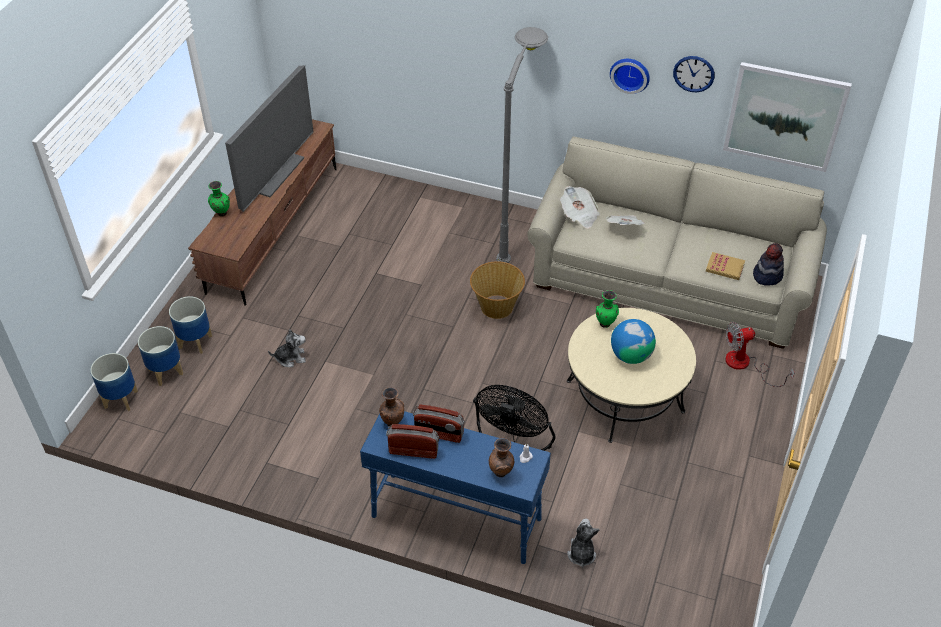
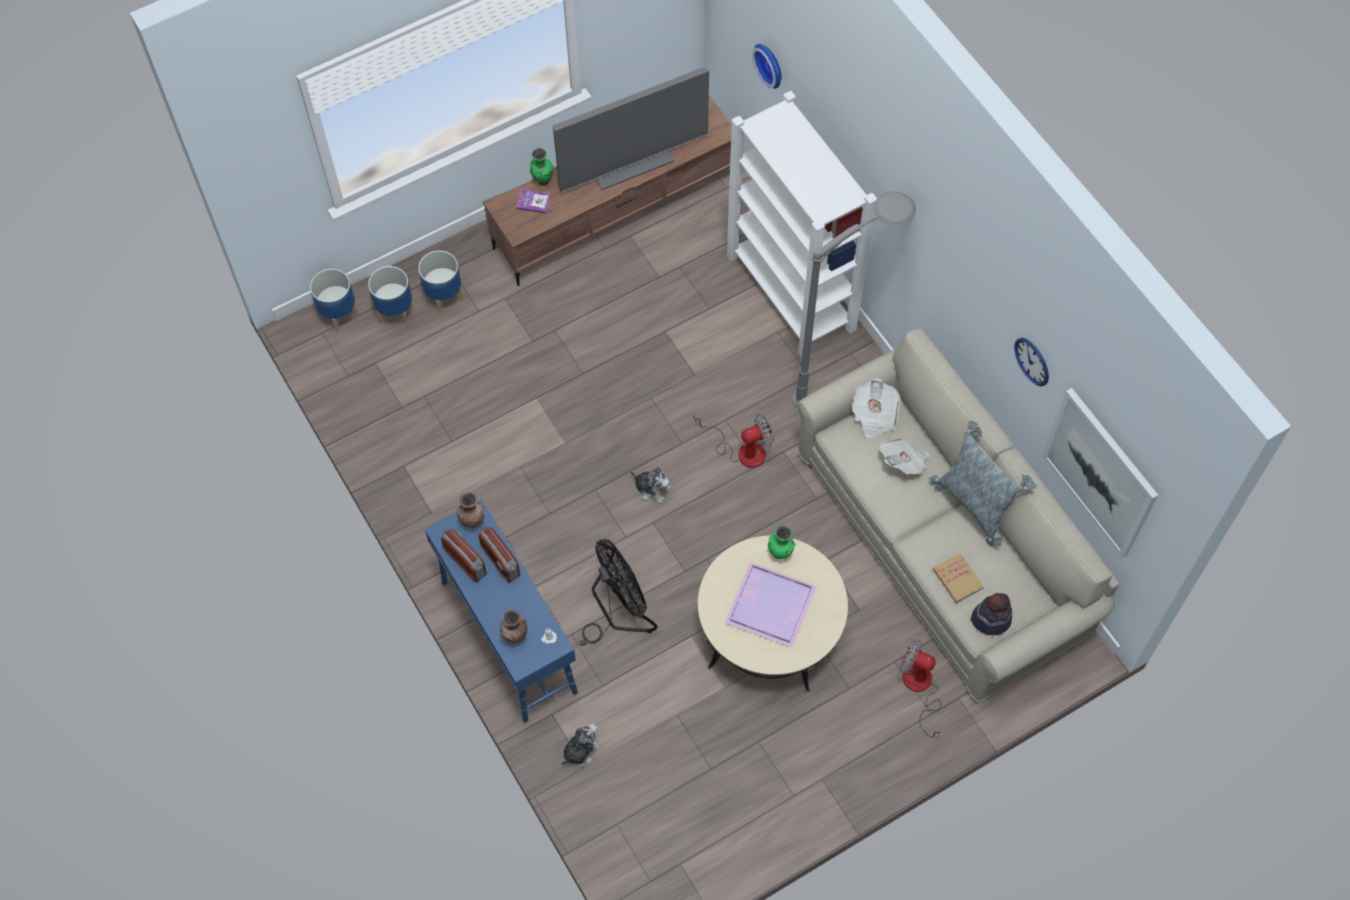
camera: 40 degrees right, 15 degrees up
plush toy [268,329,306,367] -> plush toy moved to [630,467,671,504]
basket [470,261,525,319] -> fan [693,414,774,468]
wall clock [610,59,650,94] -> wall clock moved to [752,44,781,89]
globe [611,319,656,364] -> purple tray [725,562,817,648]
none -> book [516,189,550,213]
none -> white bookcase [727,91,877,358]
none -> pillow [929,420,1037,548]

